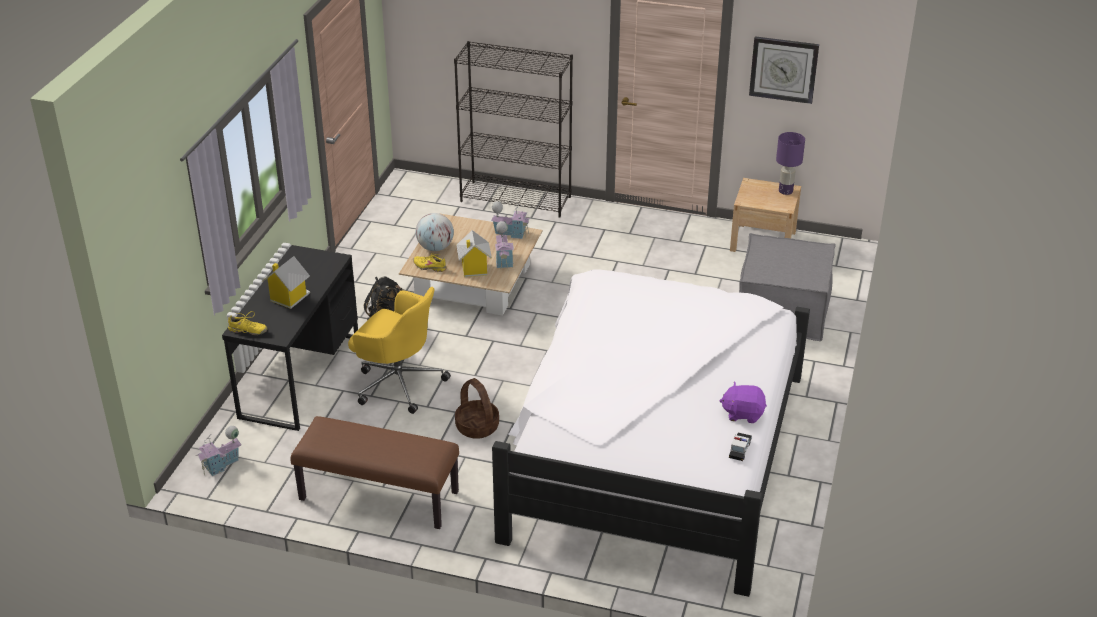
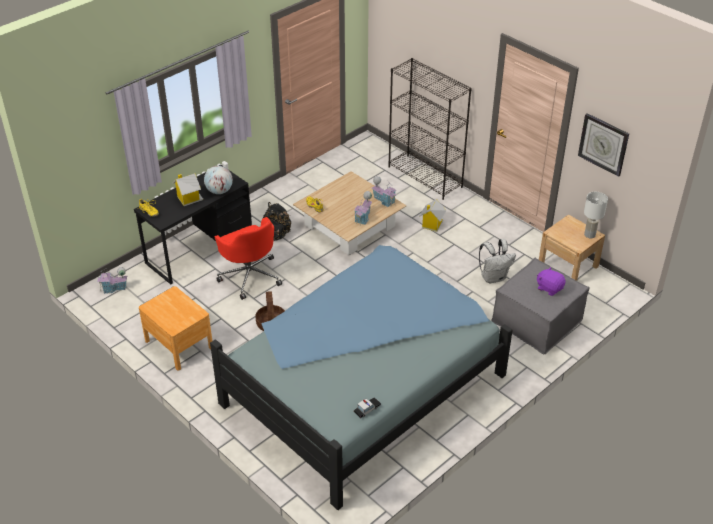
camera: 30 degrees right, 5 degrees up
brown bench [291,416,459,529] -> brown nightstand [139,286,212,371]
yellow office chair [348,287,451,414] -> red office chair [214,217,282,300]
globe [416,213,454,251] -> globe moved to [204,166,233,194]
toy house [456,230,492,277] -> toy house moved to [419,199,447,232]
white bed [492,269,810,597] -> blue bed [210,245,512,510]
purple plush toy [719,382,767,423] -> purple plush toy moved to [537,267,565,296]
purple table lamp [776,132,805,195] -> white table lamp [584,192,608,238]
none -> white backpack [479,239,516,283]

